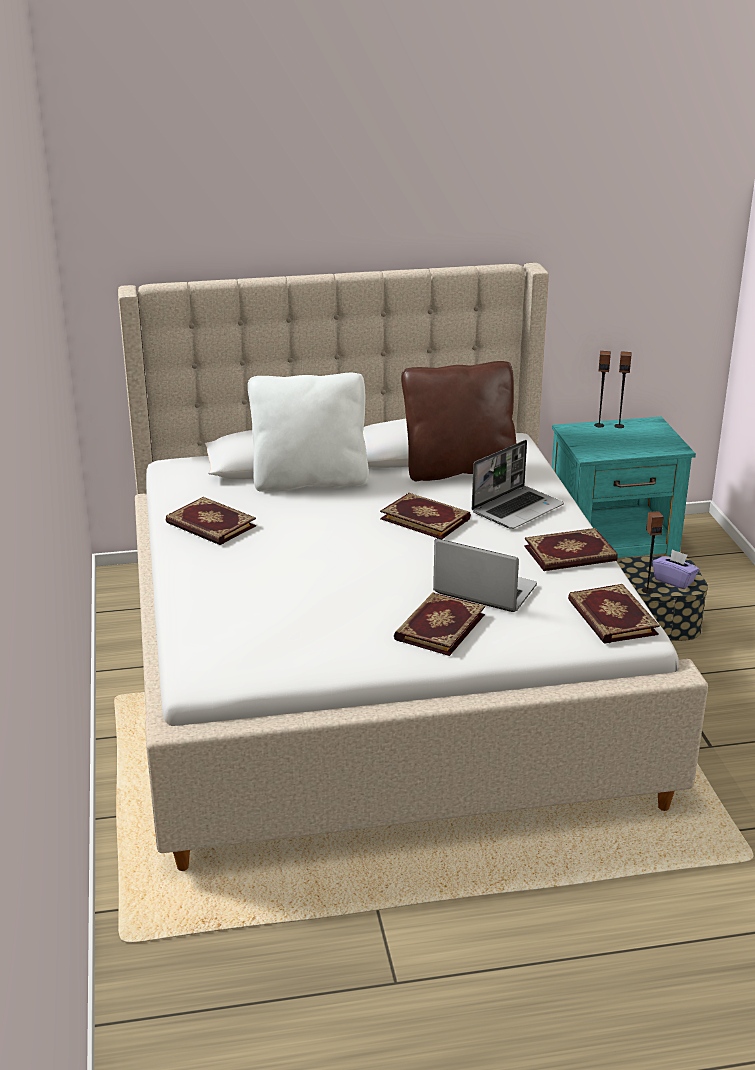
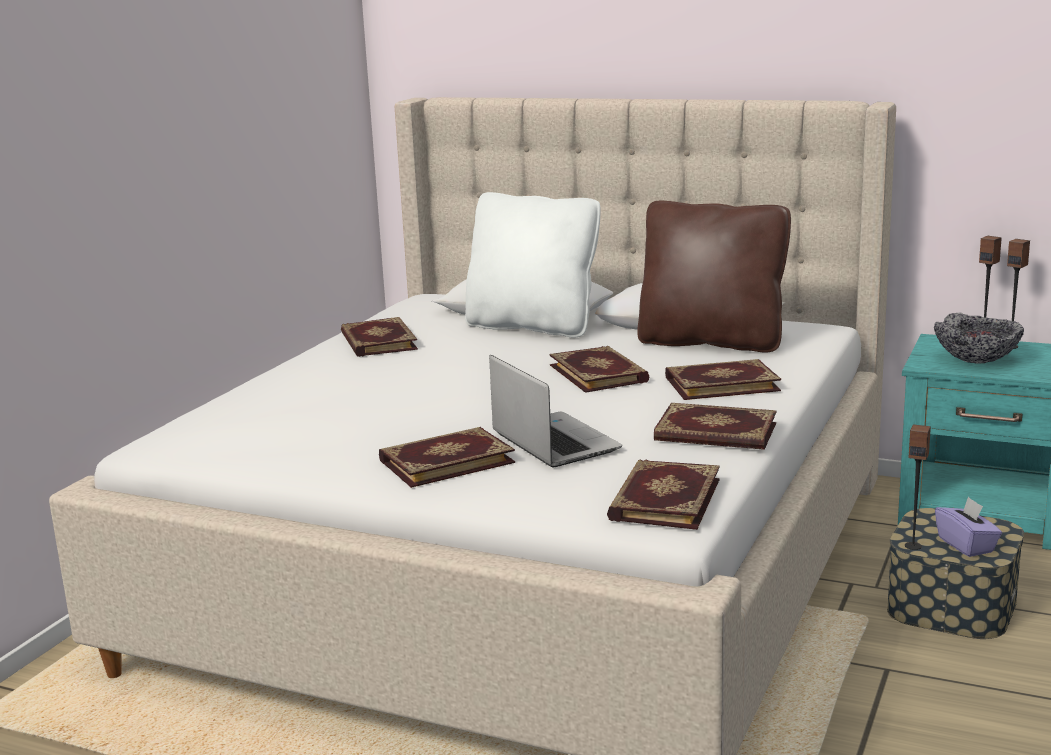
camera: 35 degrees right, 10 degrees down
laptop [472,440,564,529] -> book [665,359,781,400]
none -> bowl [934,313,1024,364]

